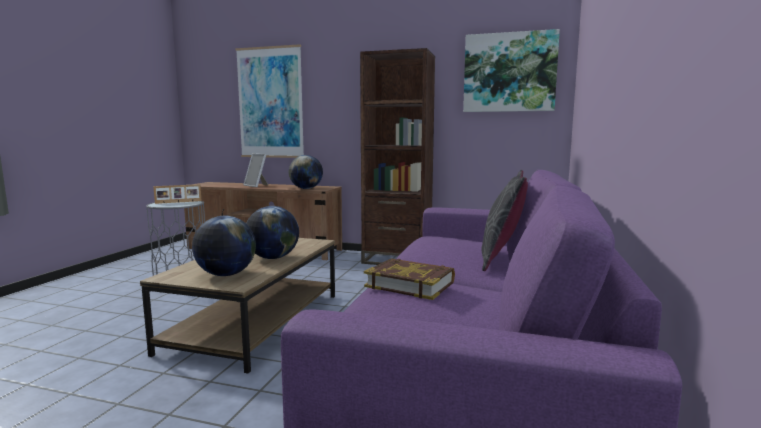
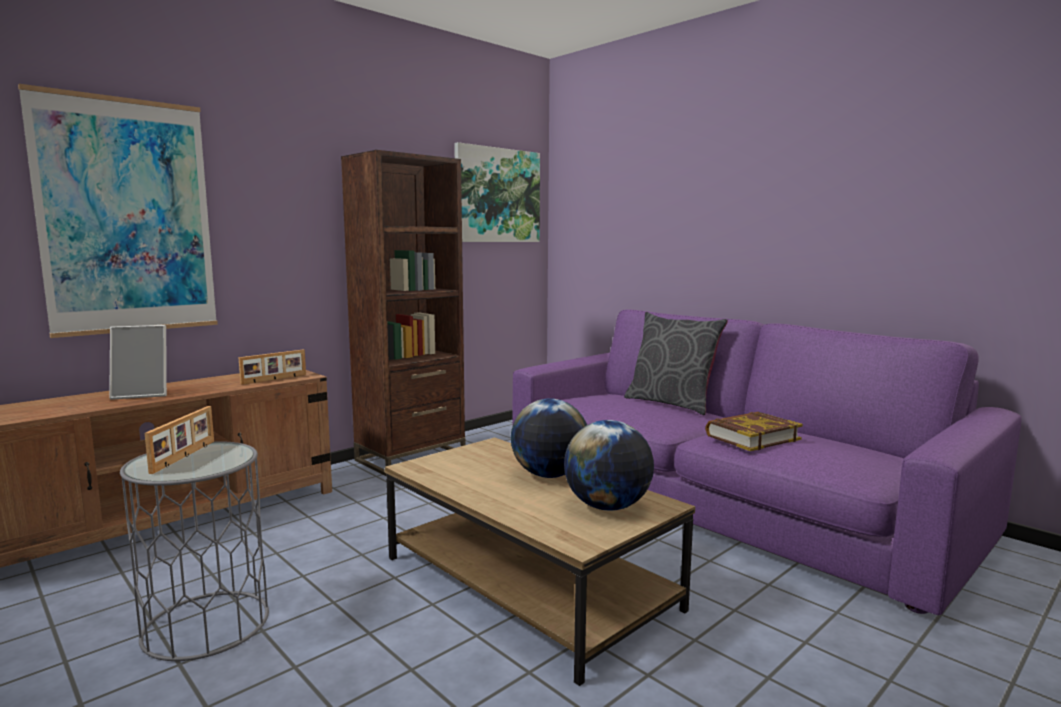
camera: 60 degrees left, 0 degrees up
globe [289,155,323,189] -> picture frame [238,349,306,385]

